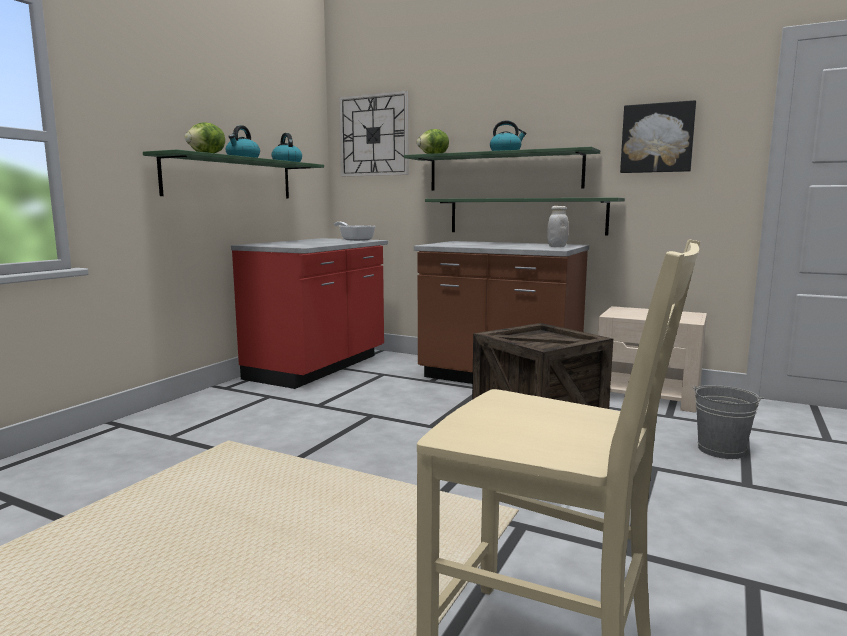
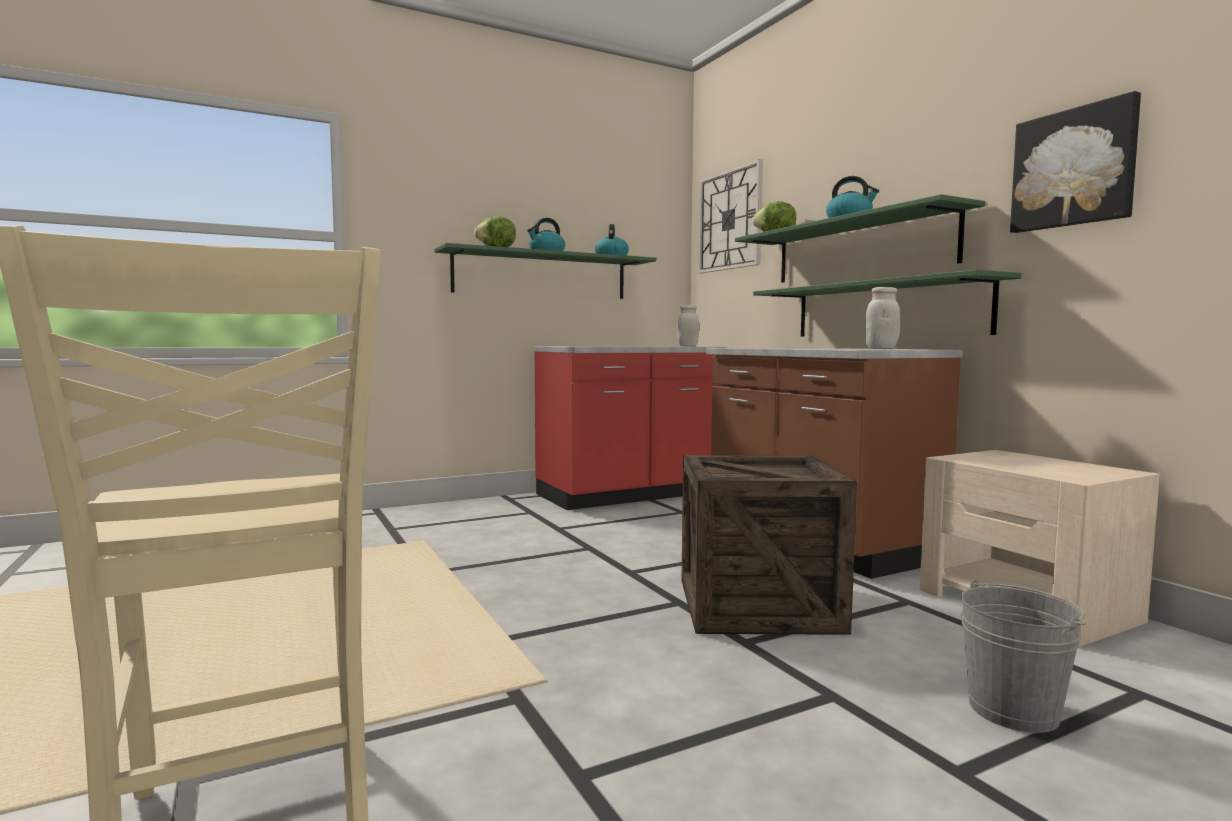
camera: 35 degrees right, 5 degrees down
frying pan [334,222,375,241] -> white jar [677,305,699,346]

